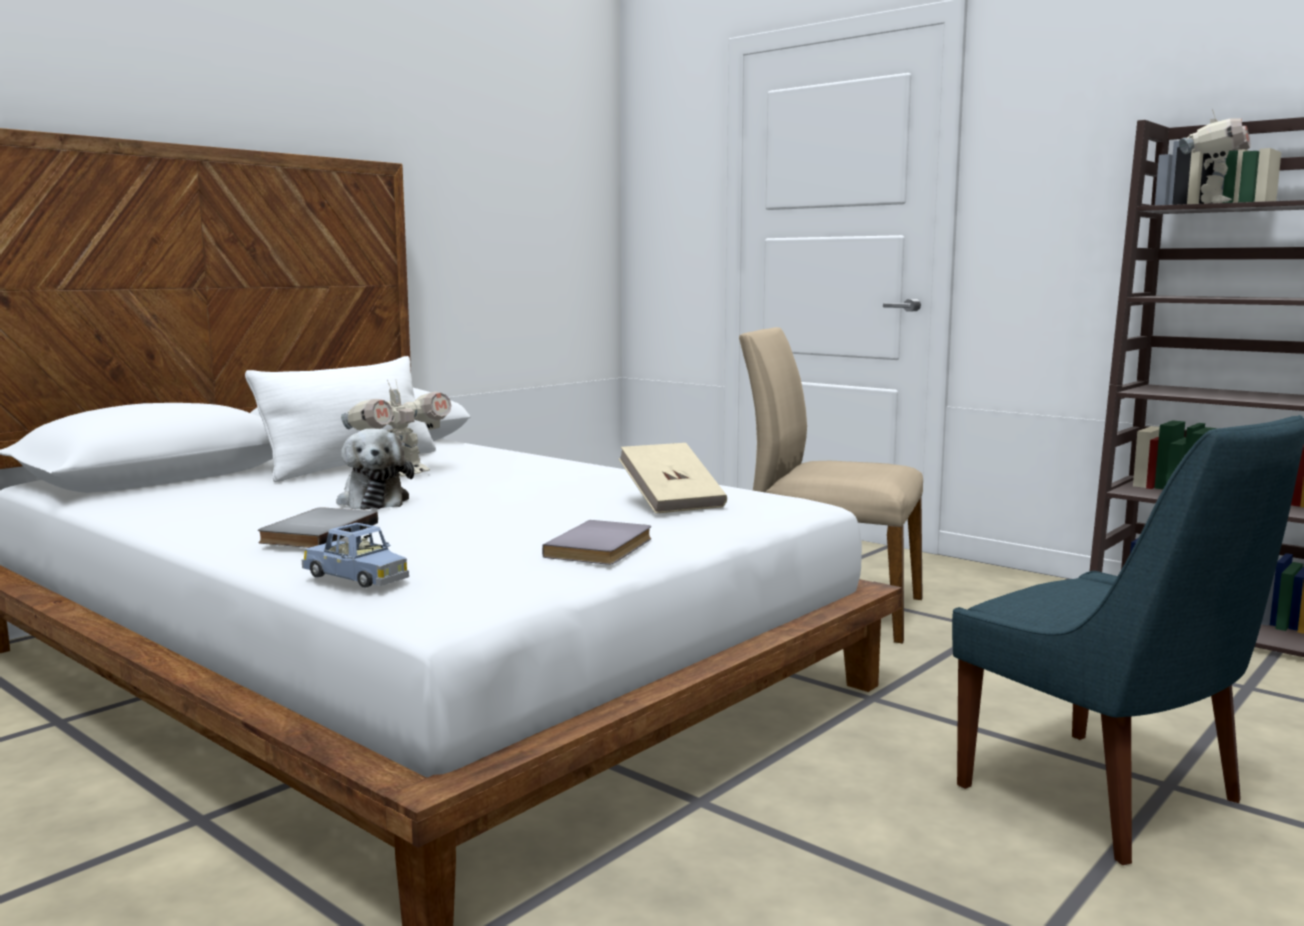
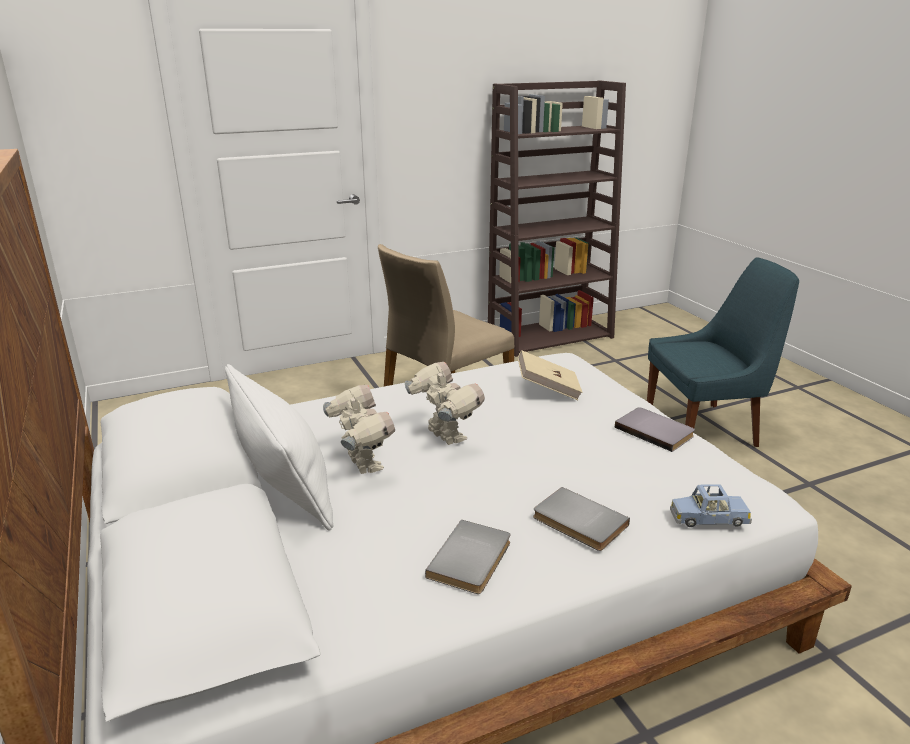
camera: 65 degrees left, 15 degrees up
blue toy car [302,523,409,588] -> blue toy car turned 150 degrees counterclockwise [670,484,752,527]
plush toy [336,429,414,510] -> none
toy robot [1179,109,1251,204] -> toy robot moved to [405,362,485,445]
none -> grey book [425,520,510,594]

